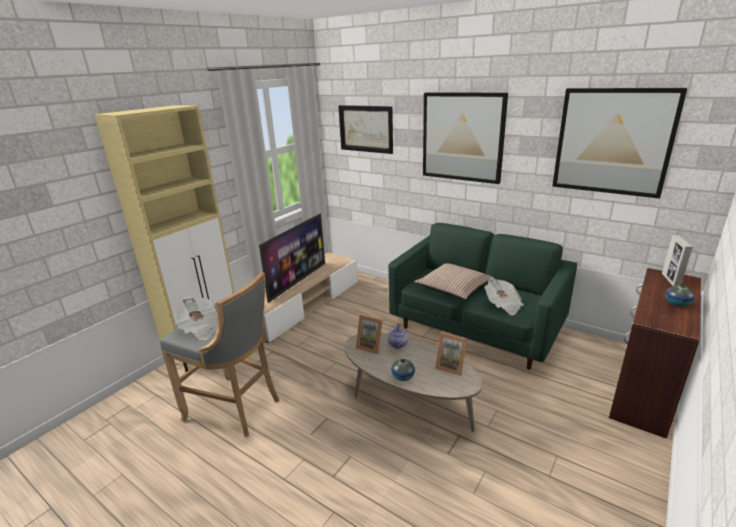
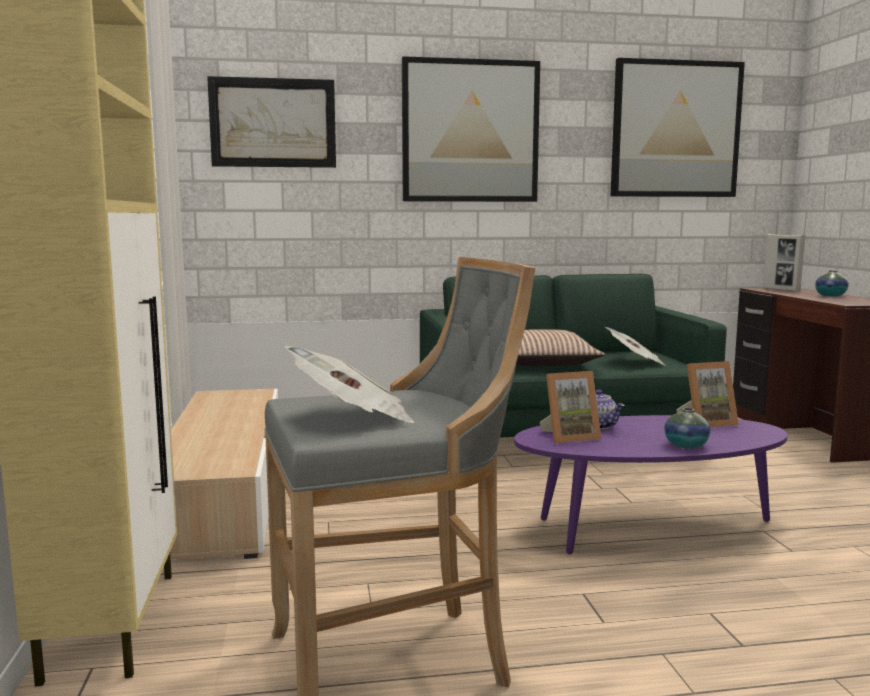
camera: 45 degrees left, 15 degrees down
television [259,213,325,303] -> none
beige coffee table [344,333,483,432] -> purple coffee table [514,415,788,554]

